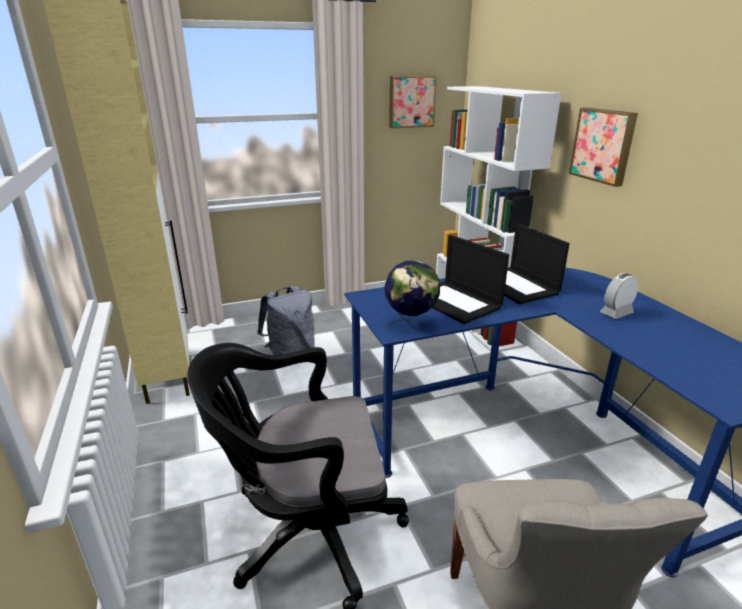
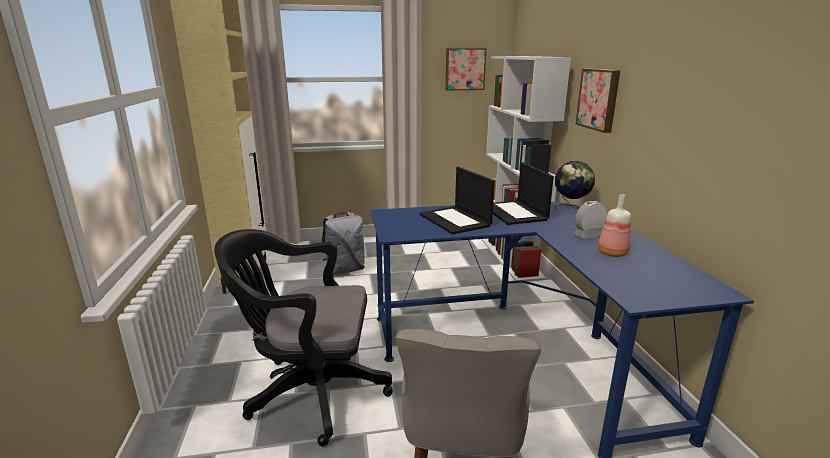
camera: 10 degrees right, 5 degrees down
globe [385,261,440,330] -> globe moved to [555,161,595,209]
none -> bottle [598,194,631,257]

